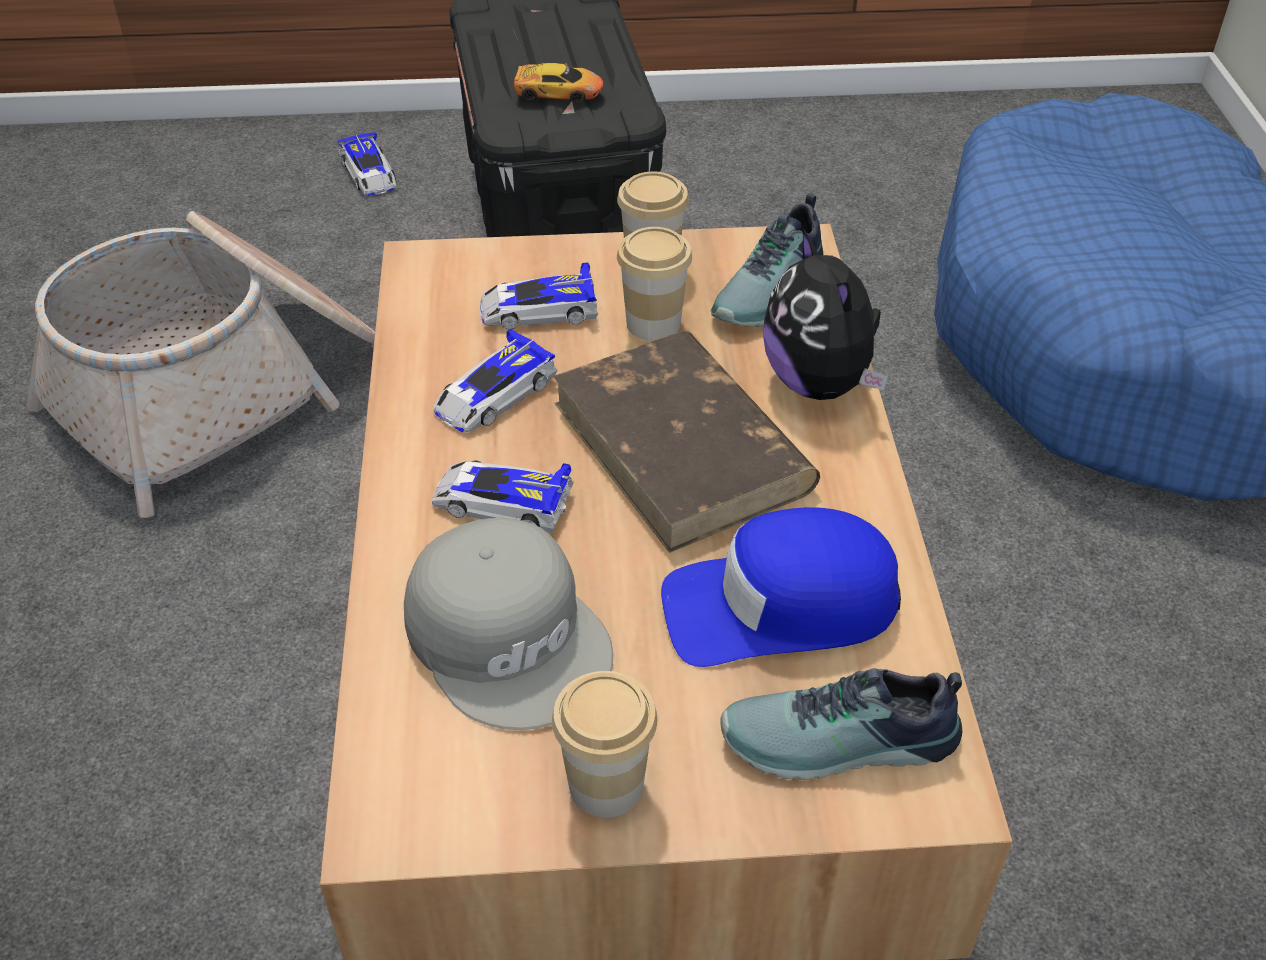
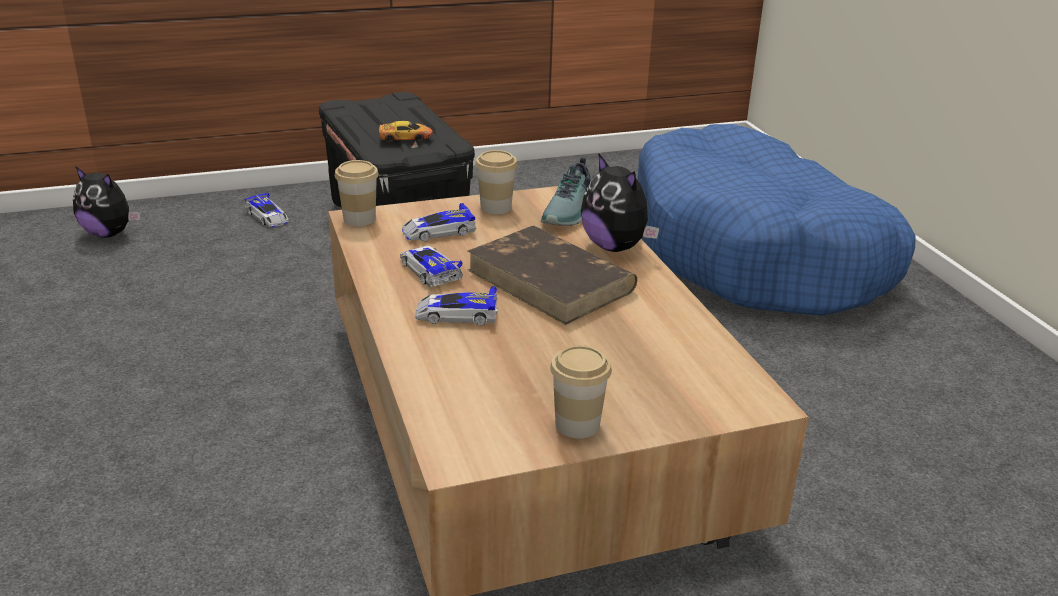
camera: 15 degrees left, 15 degrees down
basket [26,211,375,518] -> none
grey cap [404,517,613,730] -> none
toy car [433,328,558,433] -> toy car turned 120 degrees clockwise [400,246,463,287]
cup [617,227,692,341] -> cup moved to [335,160,379,226]
blue cap [661,507,901,667] -> none
shoe [721,668,962,780] -> none
none -> plush toy [73,166,140,238]

